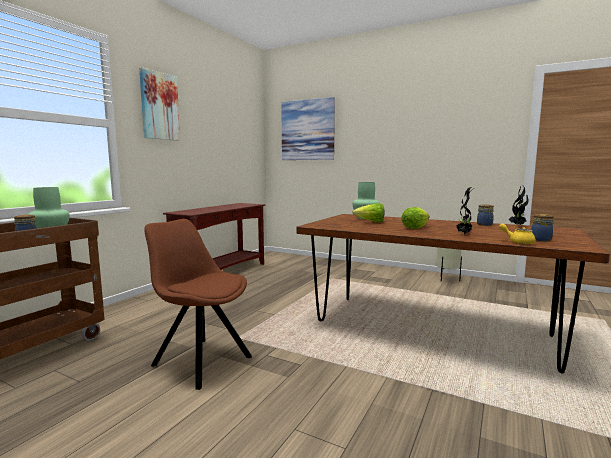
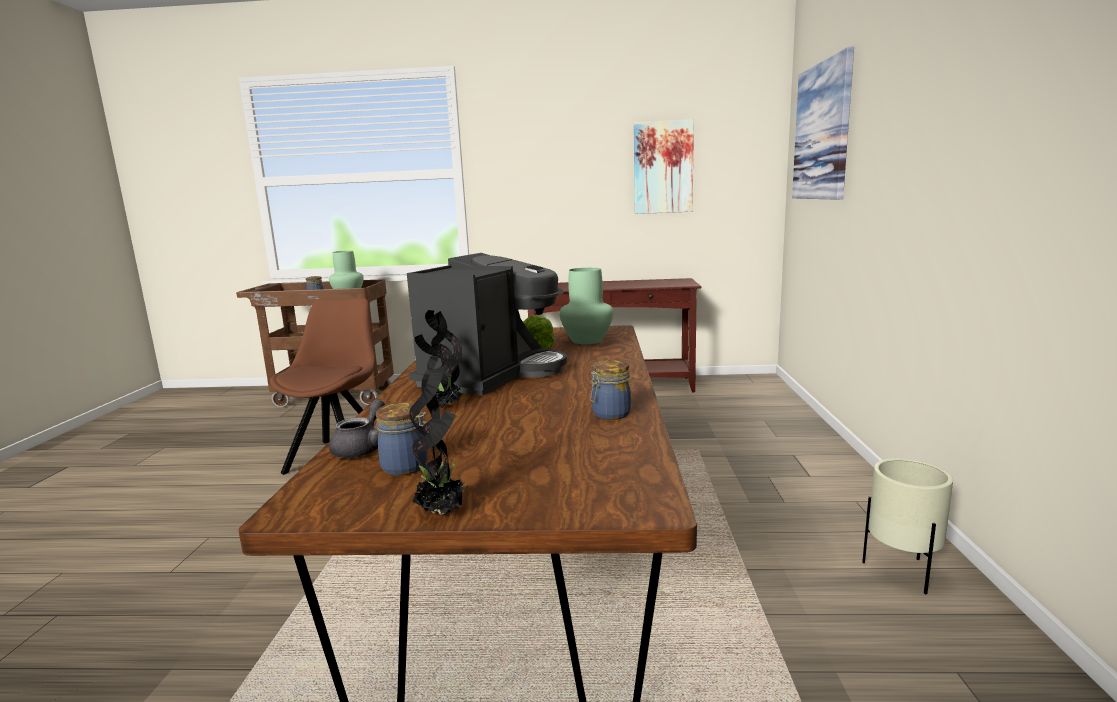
camera: 65 degrees right, 5 degrees up
picture [139,67,180,141] -> picture moved to [634,119,694,214]
lettuce [401,207,429,229] -> coffee machine [407,253,567,396]
yellow teapot [499,223,536,244] -> grey teapot [329,399,385,458]
potted plant [508,185,529,226] -> potted plant moved to [409,366,468,515]

